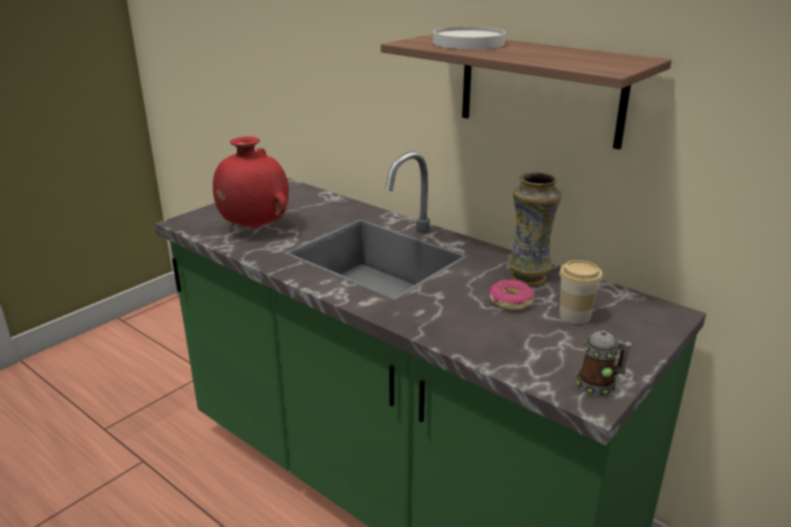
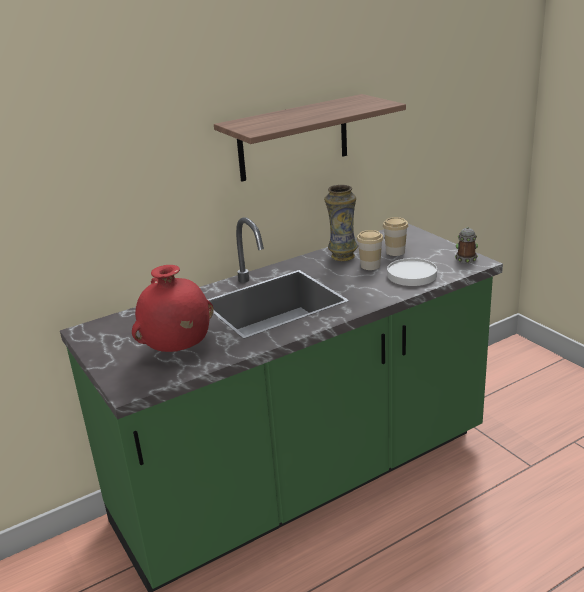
camera: 70 degrees left, 0 degrees up
white plate [433,27,506,49] -> white plate moved to [387,258,437,286]
donut [489,279,535,310] -> cup [357,230,383,270]

